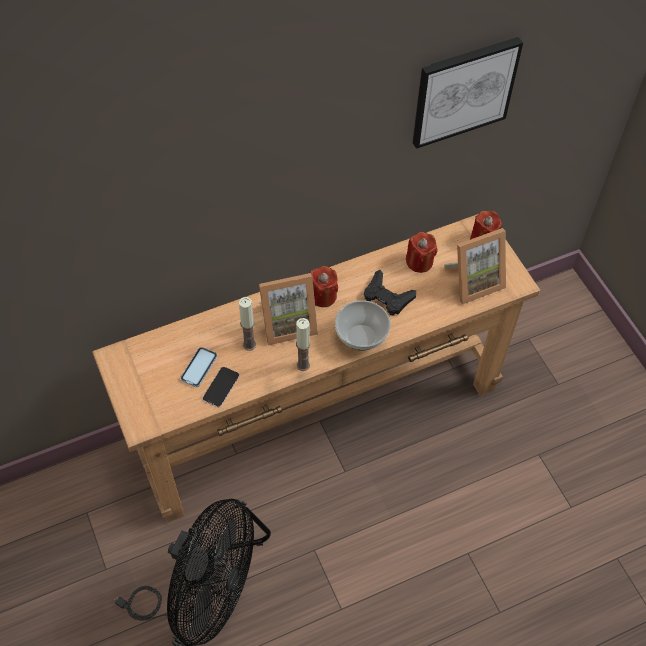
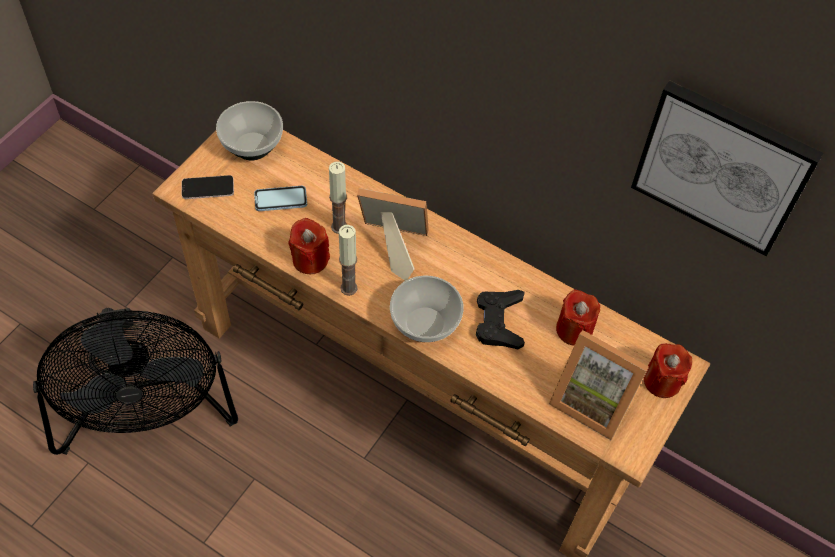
camera: 55 degrees right, 0 degrees up
phone [202,367,240,408] -> phone moved to [182,175,234,199]
picture frame [259,273,318,345] -> picture frame turned 150 degrees clockwise [357,188,429,281]
red candle [310,266,338,307] -> red candle moved to [289,218,330,274]
none -> bowl [216,101,283,160]

